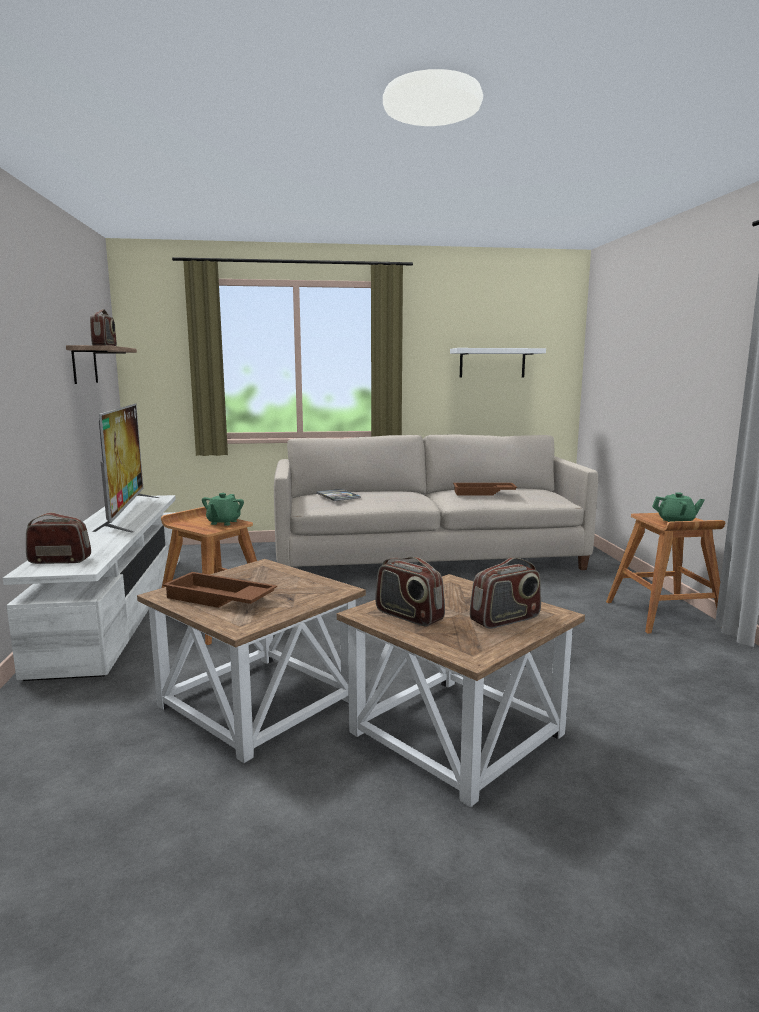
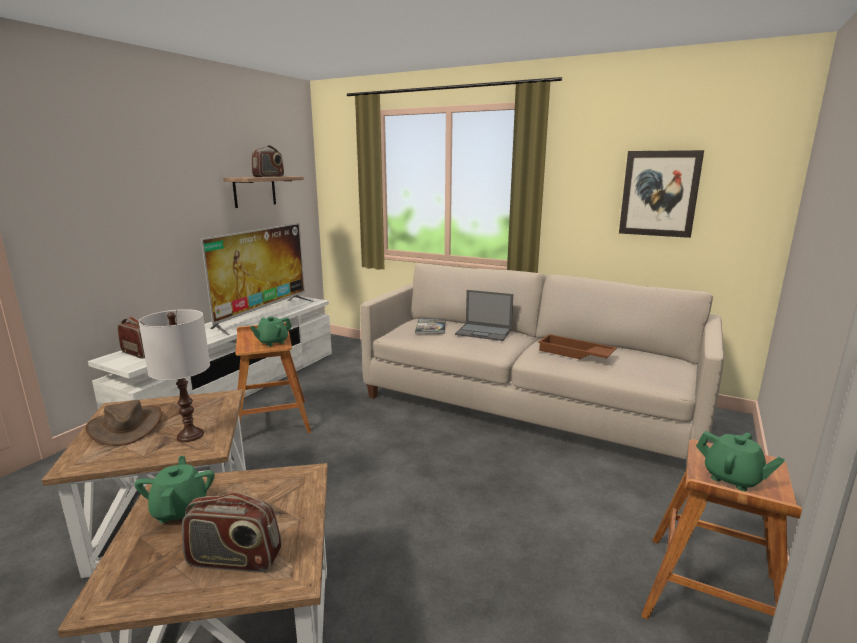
camera: 35 degrees right, 5 degrees up
brown tray [163,572,277,608] -> brown hat [85,400,162,446]
radio [375,557,445,626] -> green teapot [134,455,214,523]
white shelf [450,348,546,378] -> picture [619,150,704,238]
none -> white table lamp [138,309,210,442]
none -> laptop [455,290,513,341]

